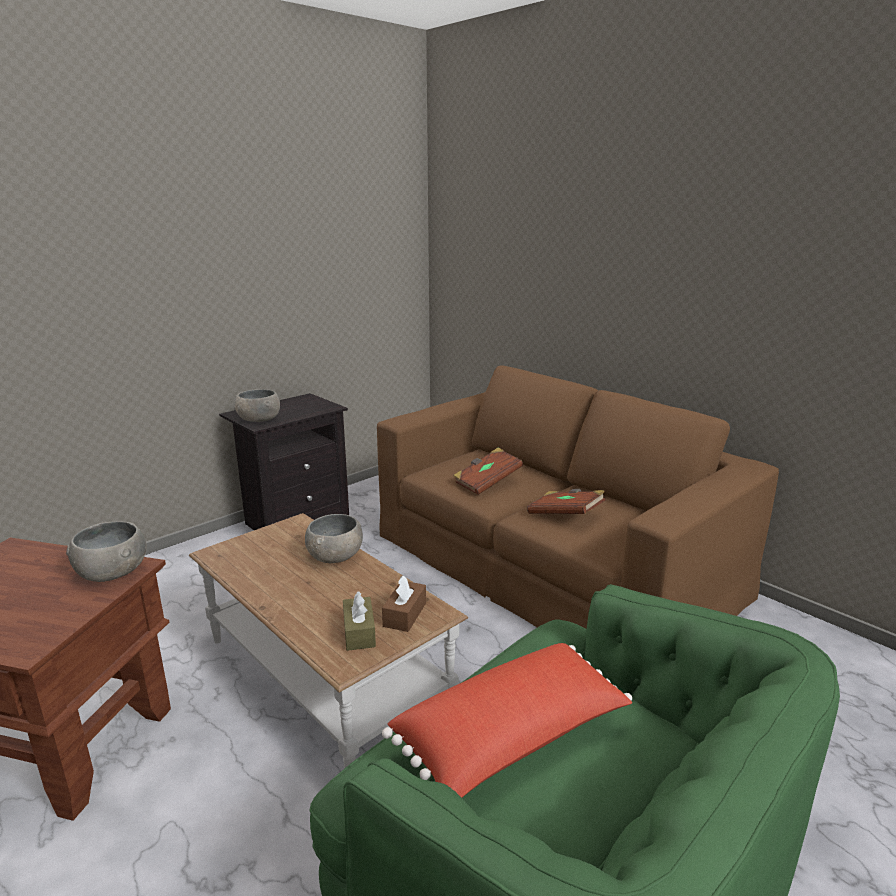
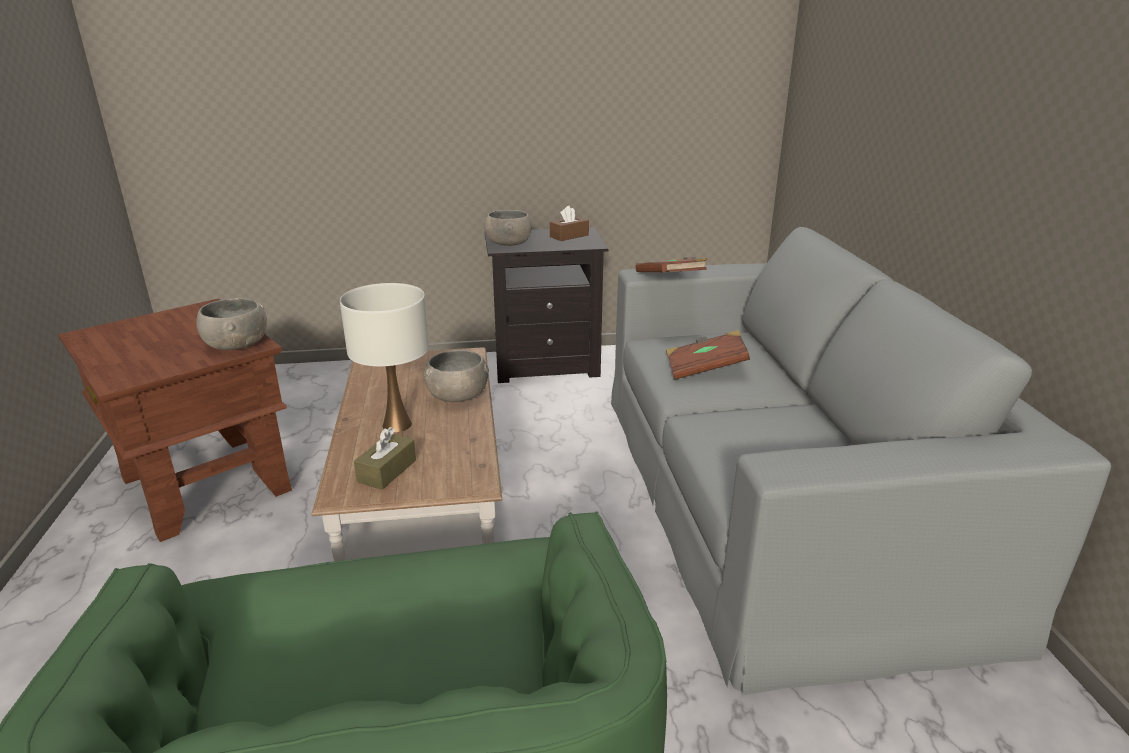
camera: 35 degrees right, 5 degrees up
brown sofa [377,365,779,629] -> grey sofa [611,227,1111,695]
brown tissue box [382,576,426,632] -> brown tissue box moved to [550,206,589,241]
red pillow [382,643,632,798] -> none
brown book [527,489,605,514] -> brown book moved to [635,257,707,272]
none -> white table lamp [340,283,429,432]

